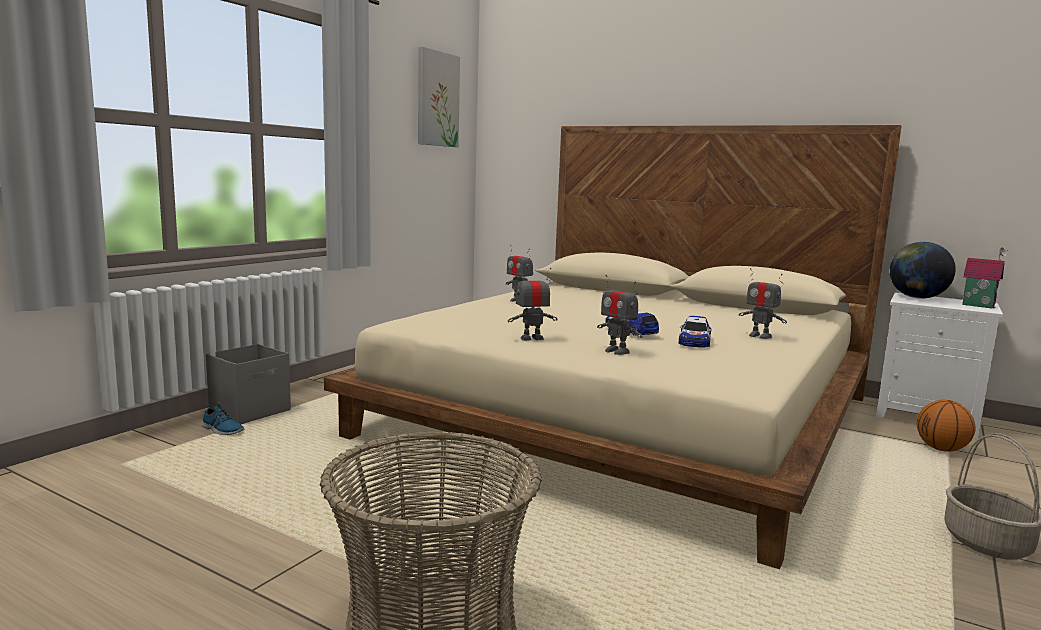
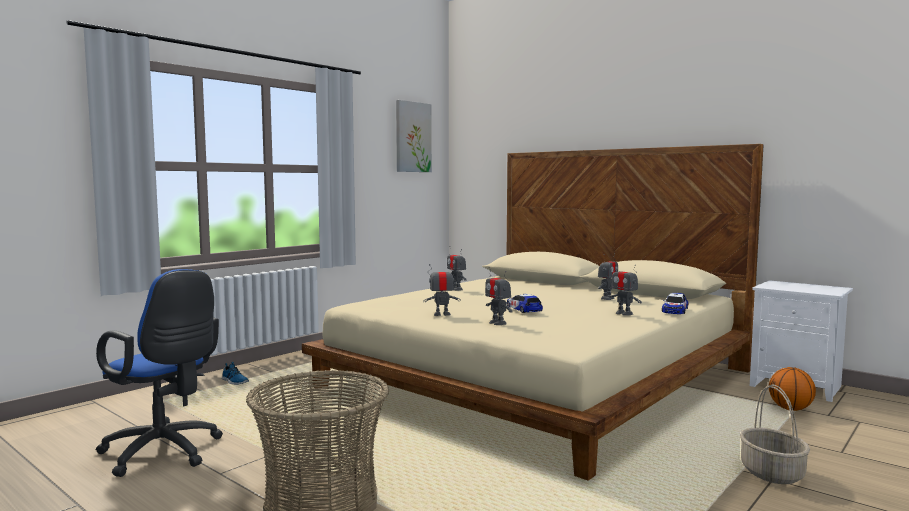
camera: 10 degrees right, 5 degrees down
grey storage box [206,344,291,425] -> none
toy car [679,316,712,348] -> toy car moved to [662,293,689,314]
globe [890,242,956,299] -> none
toy house [962,247,1008,309] -> none
none -> blue office chair [96,269,223,477]
none -> toy robot [598,253,618,300]

